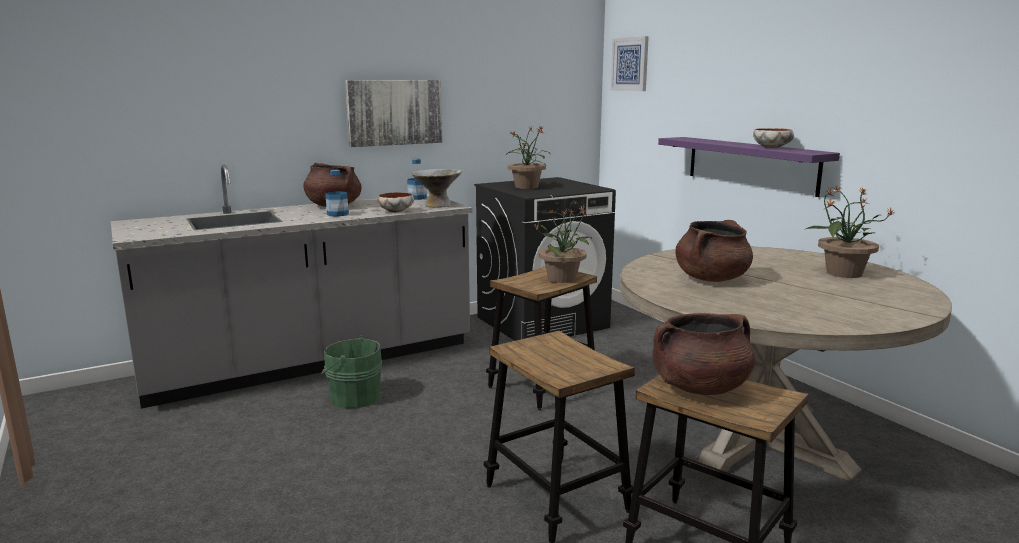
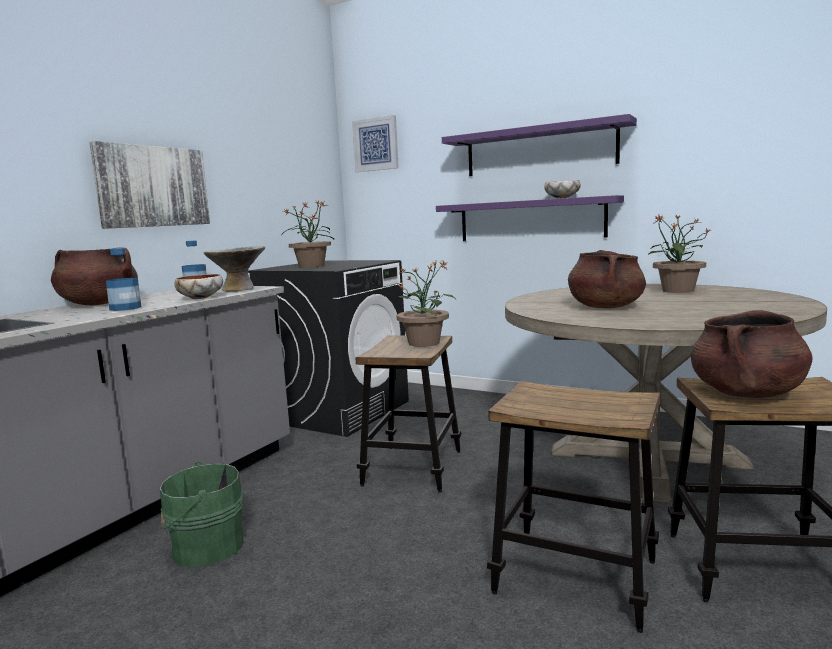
camera: 30 degrees left, 5 degrees down
none -> purple shelf [442,114,637,176]

